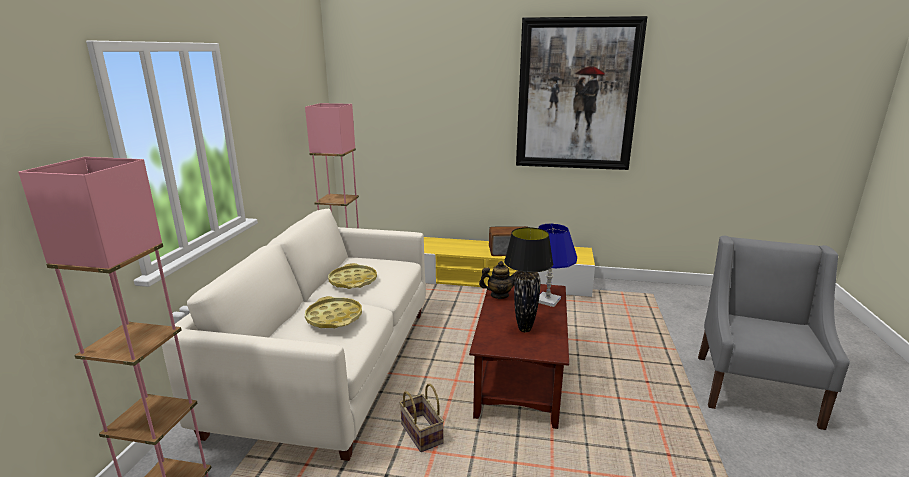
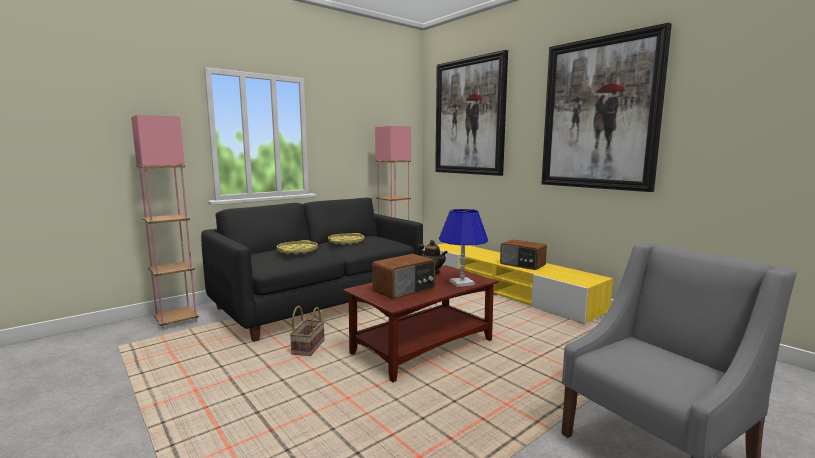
camera: 40 degrees right, 10 degrees down
white sofa [162,209,426,461] -> black sofa [201,198,423,342]
black table lamp [504,227,553,332] -> radio [372,254,436,300]
none -> picture [435,50,508,176]

